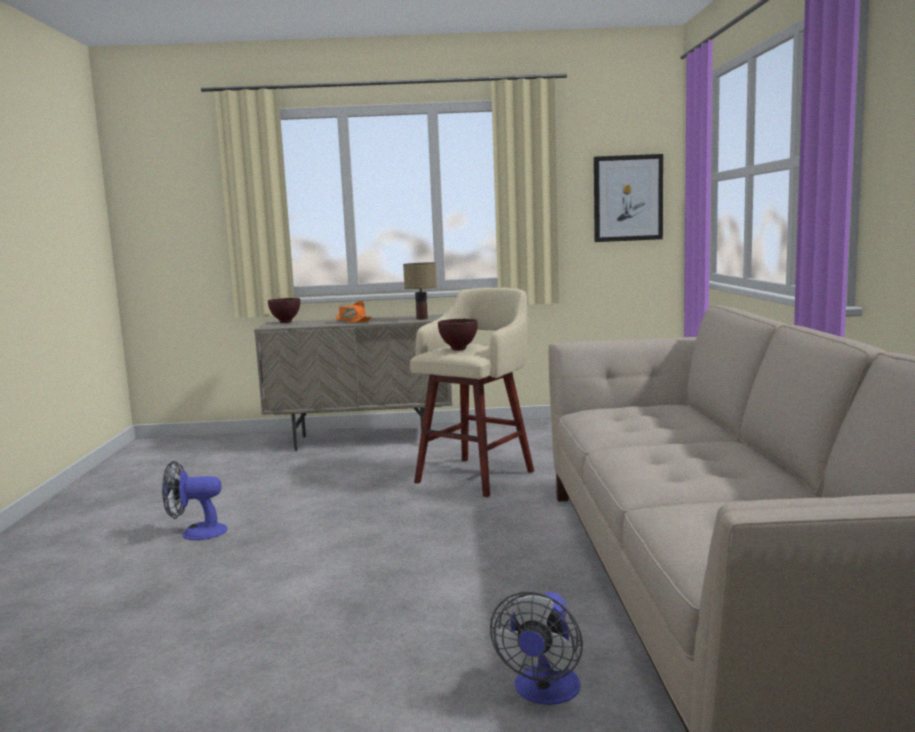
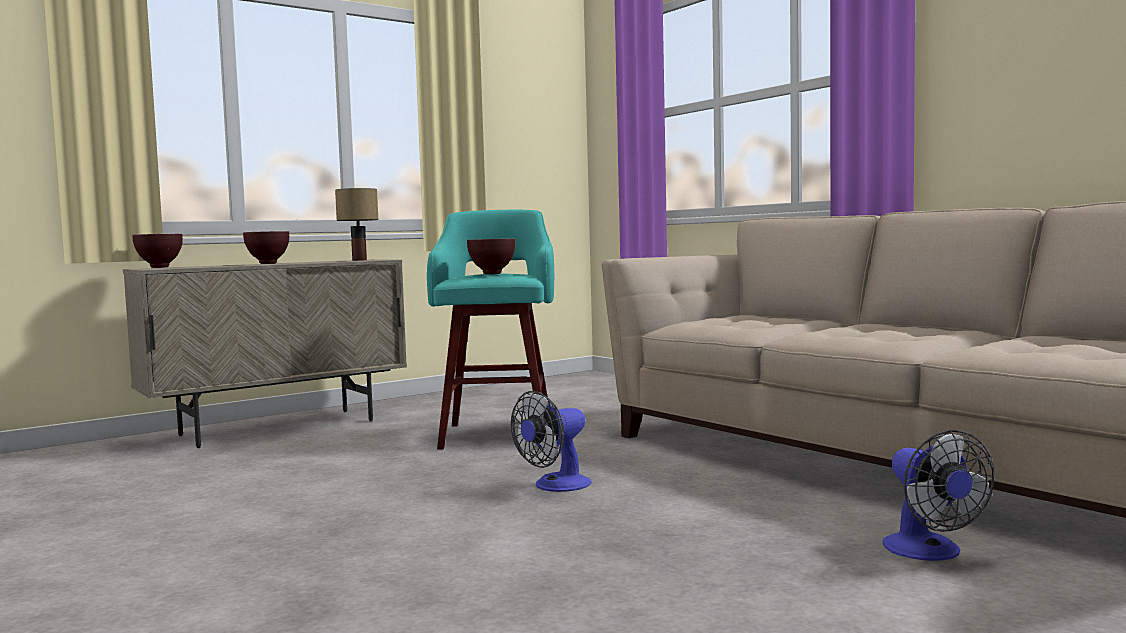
camera: 35 degrees left, 5 degrees down
fan [162,461,228,540] -> fan moved to [511,391,592,492]
orange hat [336,301,371,323] -> brown bowl [243,231,289,264]
beige stool [410,287,534,497] -> turquoise stool [427,210,554,450]
picture [594,154,663,242] -> none

